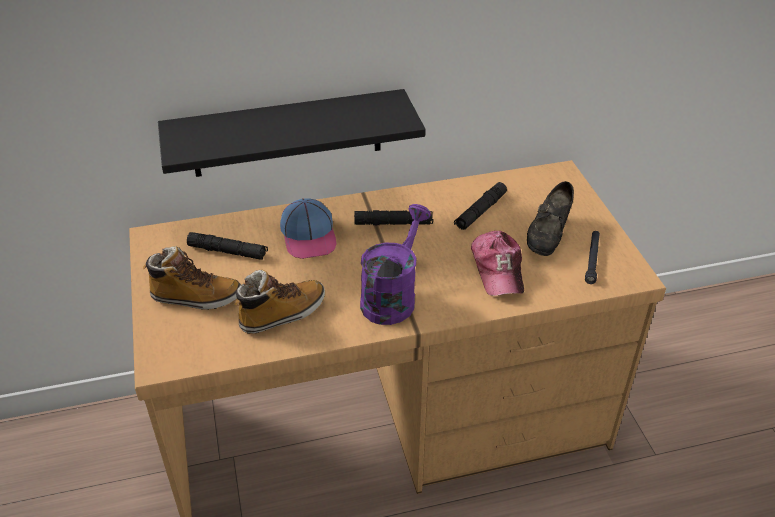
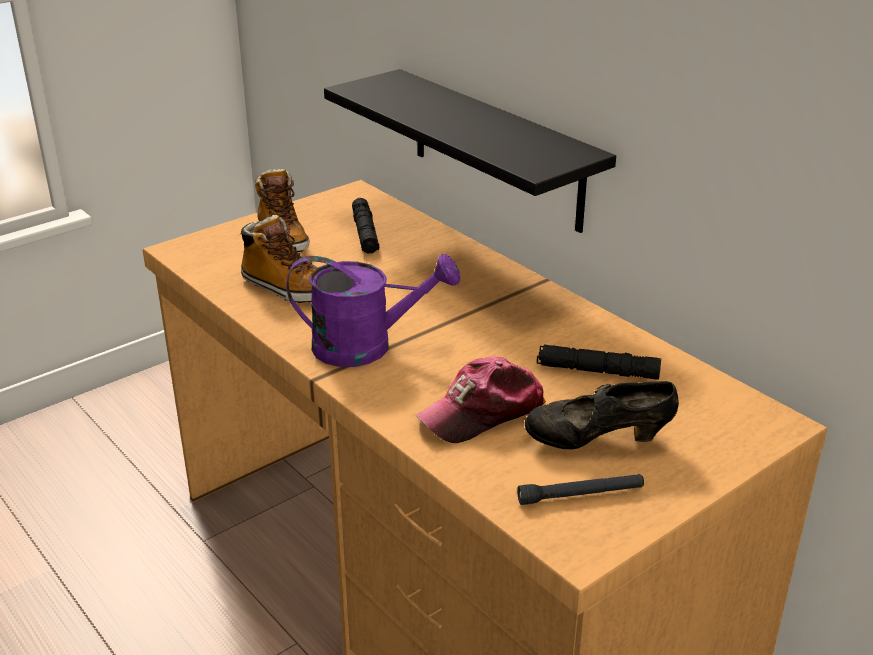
camera: 65 degrees right, 10 degrees down
cap [280,198,337,259] -> none
black flashlight [354,210,433,226] -> none

